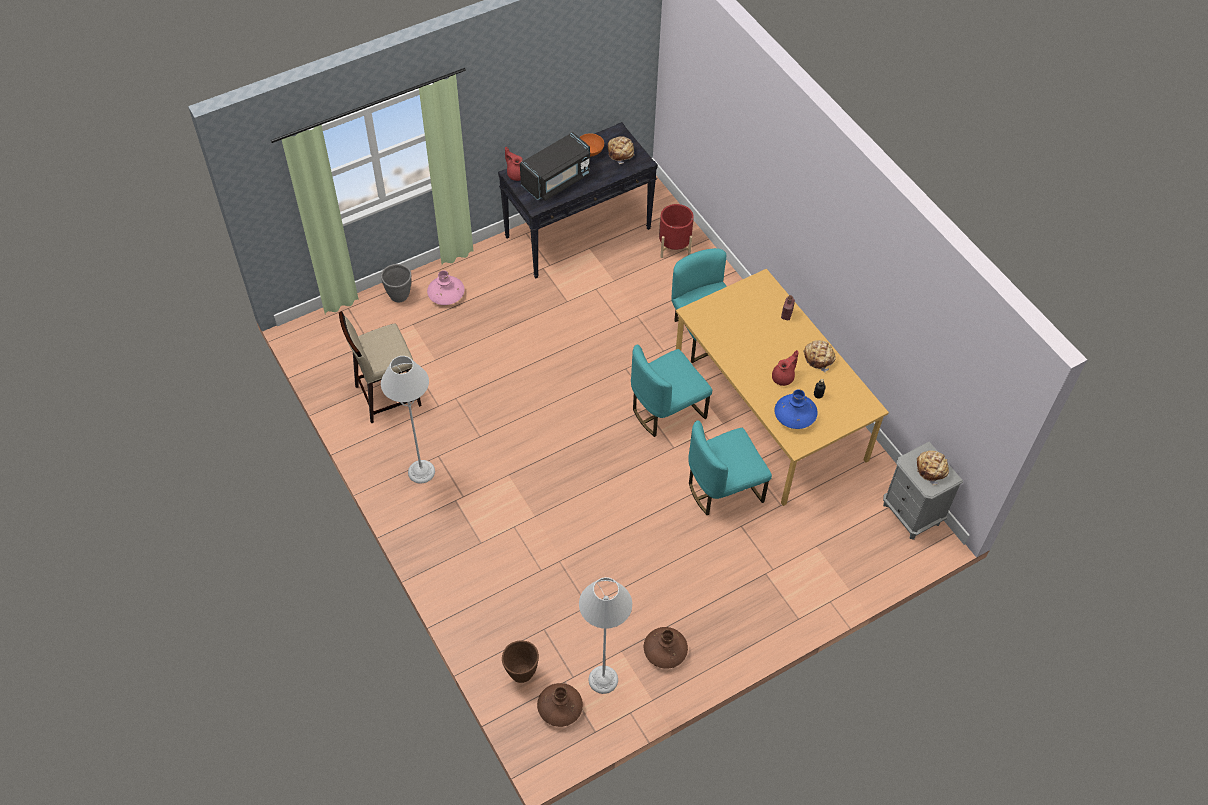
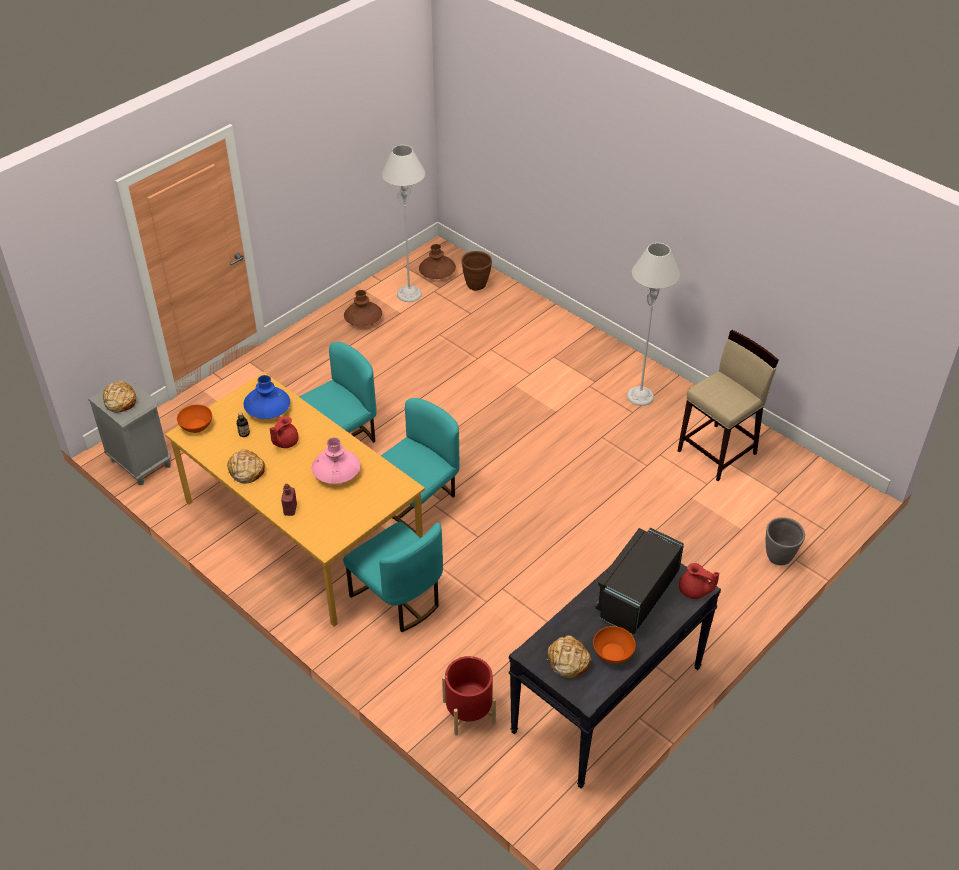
camera: 165 degrees right, 10 degrees down
pink vase [427,270,465,305] -> pink vase moved to [312,438,361,484]
none -> orange bowl [177,404,212,433]

